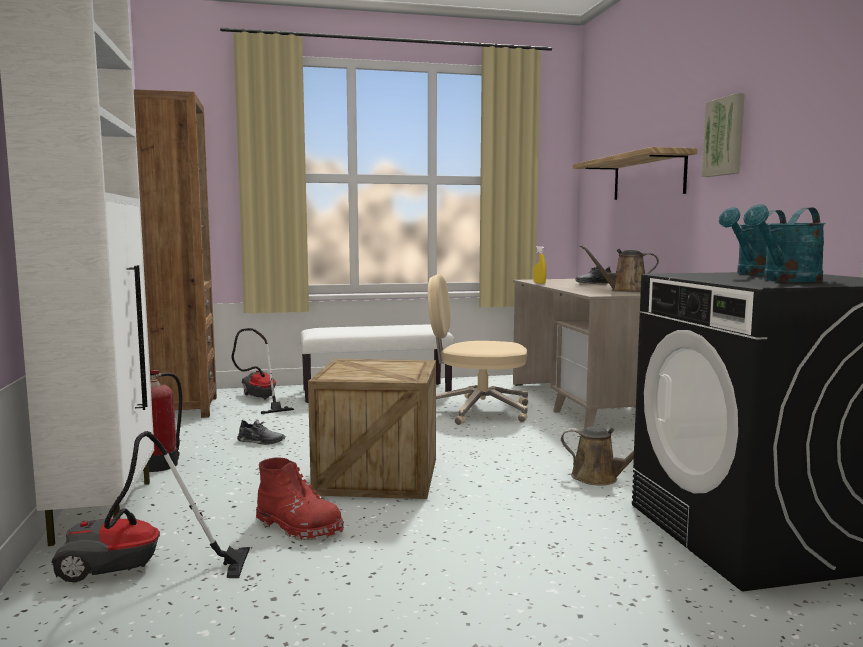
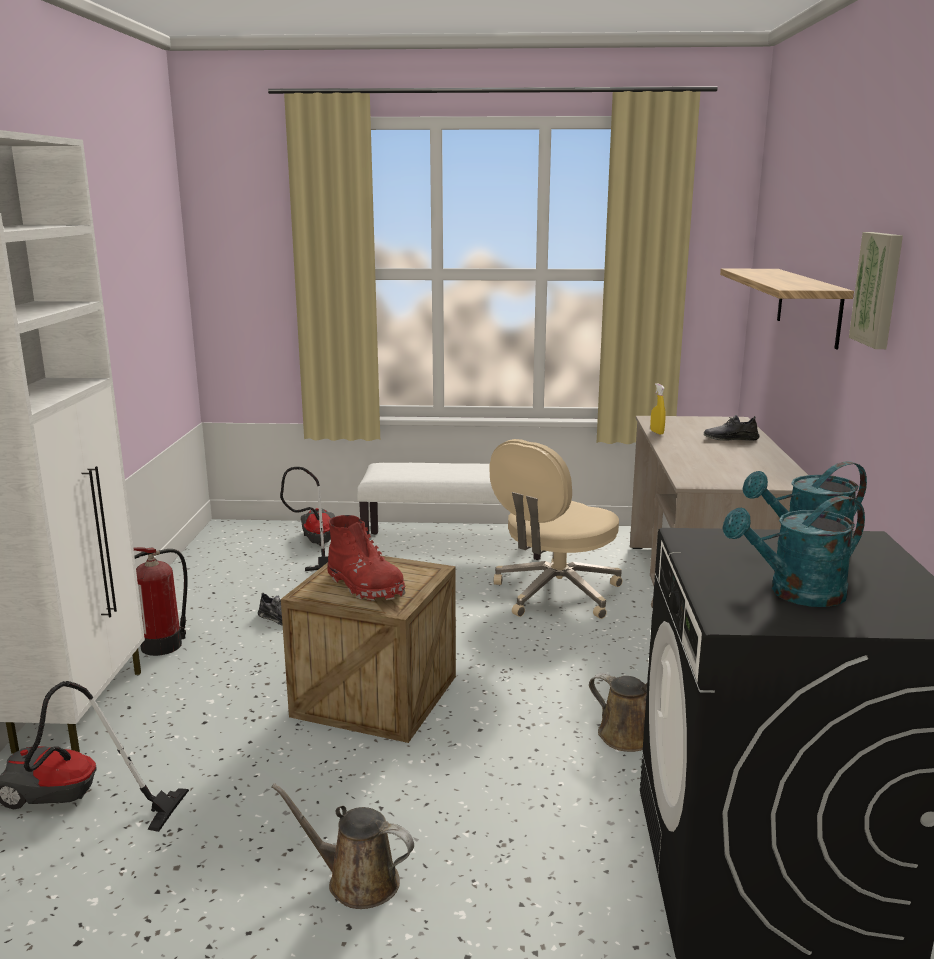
camera: 15 degrees right, 10 degrees up
brown bookcase [134,89,217,418] -> none
red boot [256,458,344,541] -> red boot moved to [327,515,405,601]
beige office chair [428,275,528,425] -> beige office chair turned 75 degrees counterclockwise [490,439,622,619]
brown watering can [580,245,659,292] -> brown watering can moved to [271,783,414,909]

